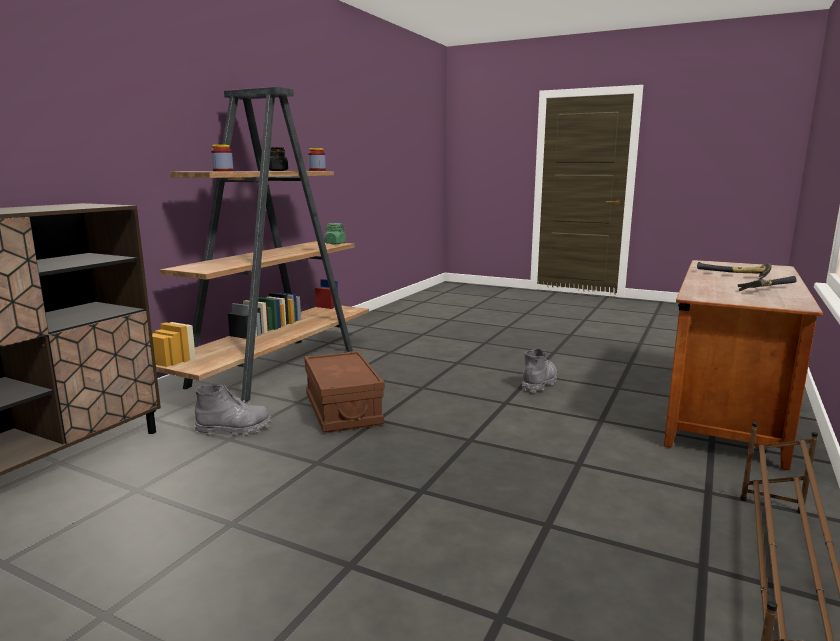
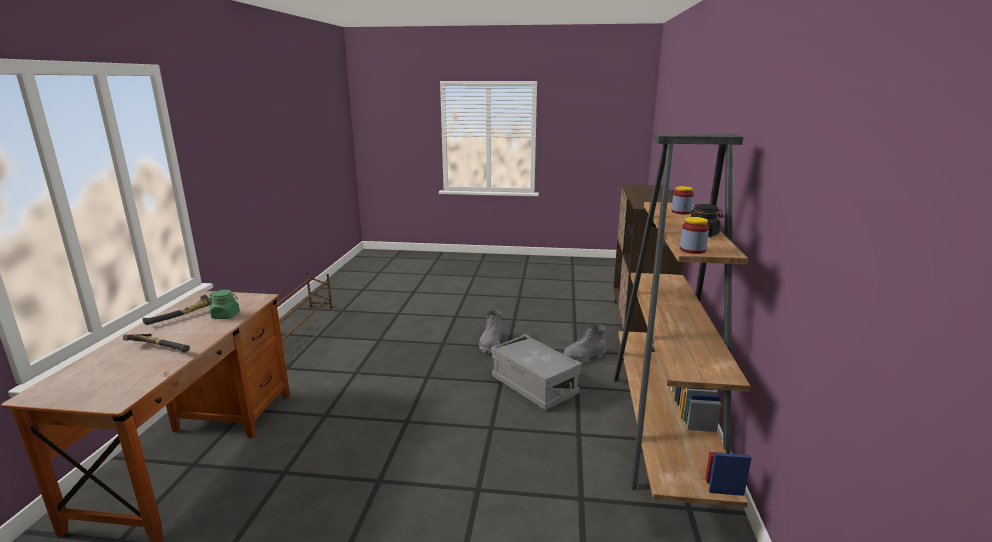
camera: 160 degrees right, 5 degrees up
brown storage box [304,351,385,433] -> grey storage box [491,334,582,410]
green jar [325,223,346,244] -> green jar moved to [209,290,240,319]
grey boot [522,348,557,393] -> grey boot moved to [479,310,502,354]

